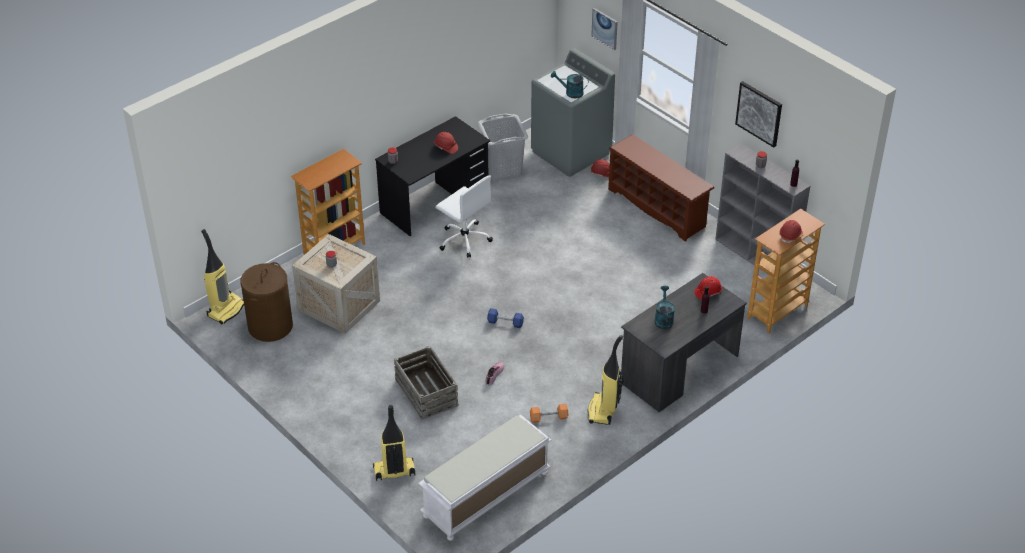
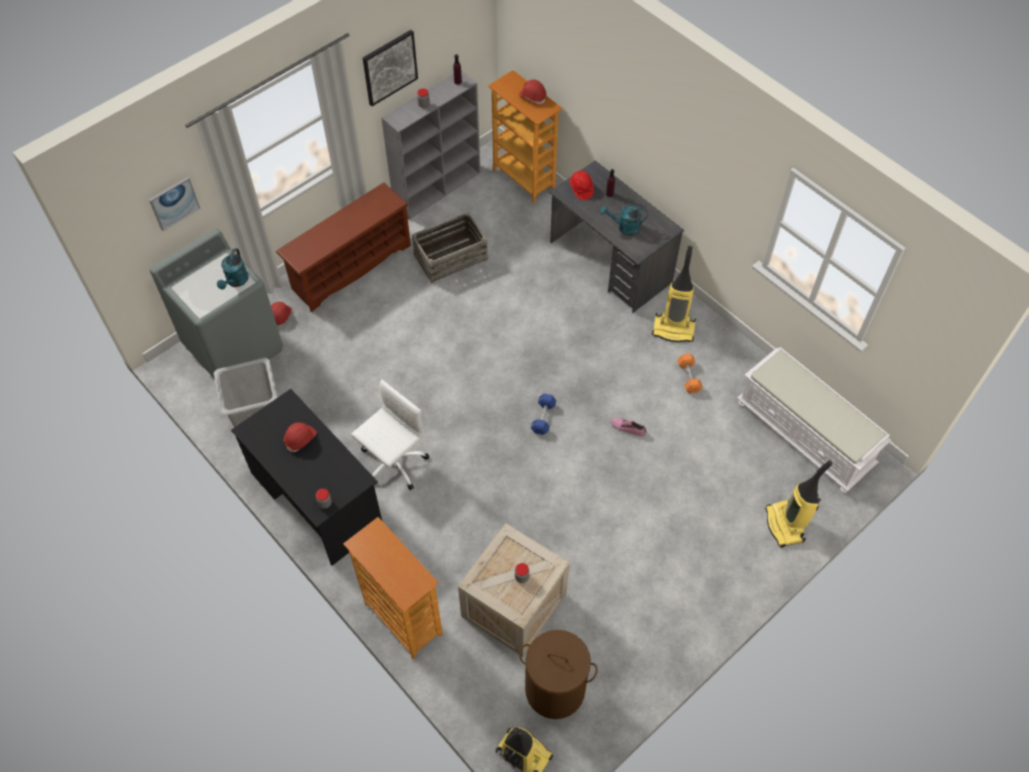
camera: 90 degrees left, 15 degrees up
crate [394,346,459,420] -> crate moved to [412,212,488,283]

